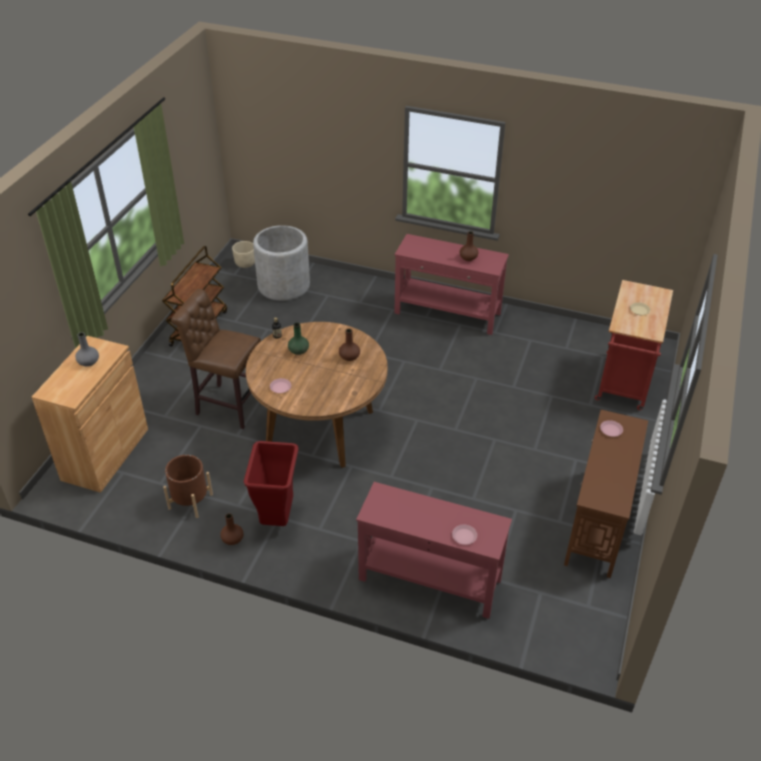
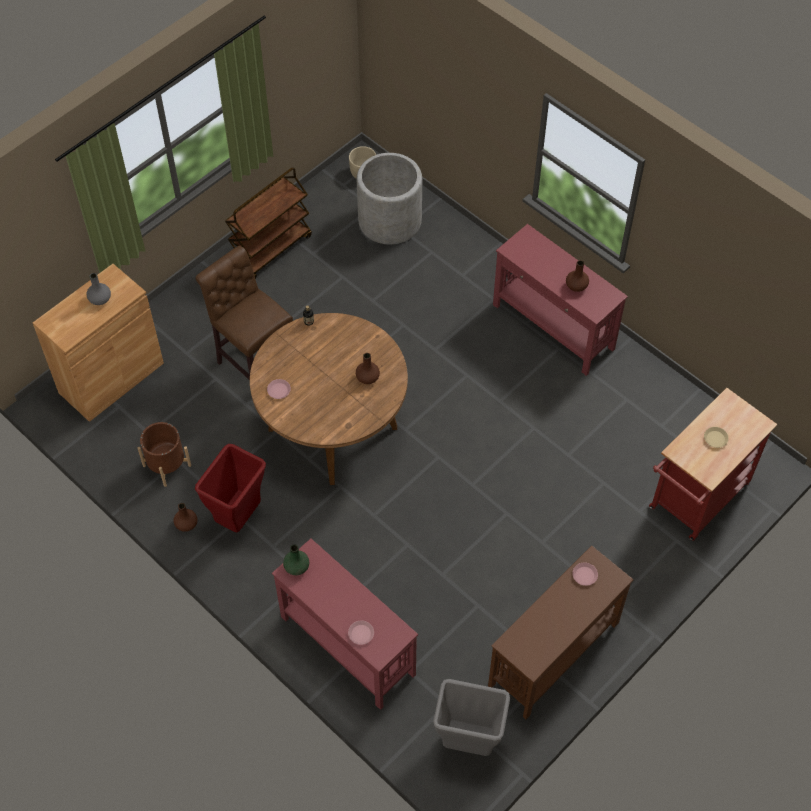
camera: 25 degrees right, 15 degrees up
green vase [288,322,309,355] -> green vase moved to [283,544,309,575]
none -> grey trash can [433,679,510,756]

